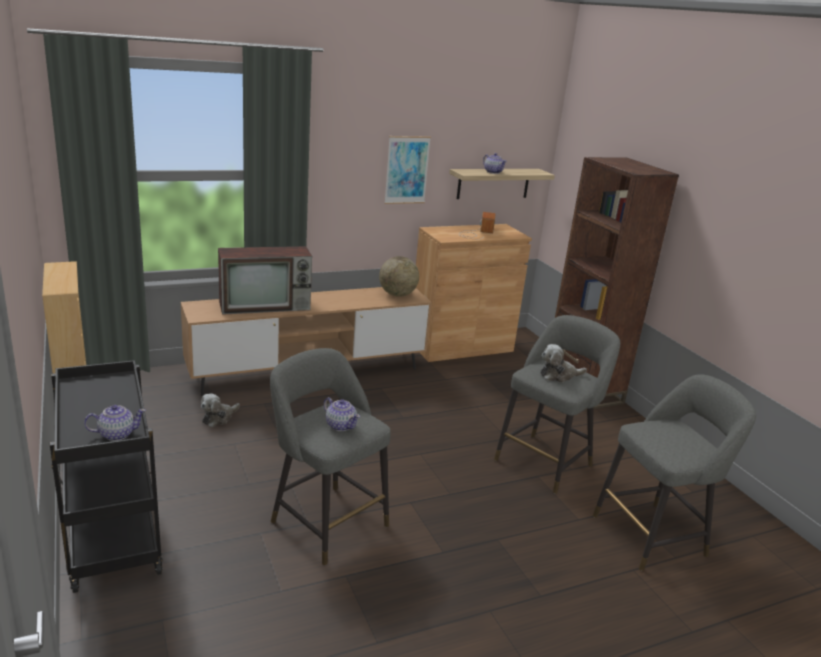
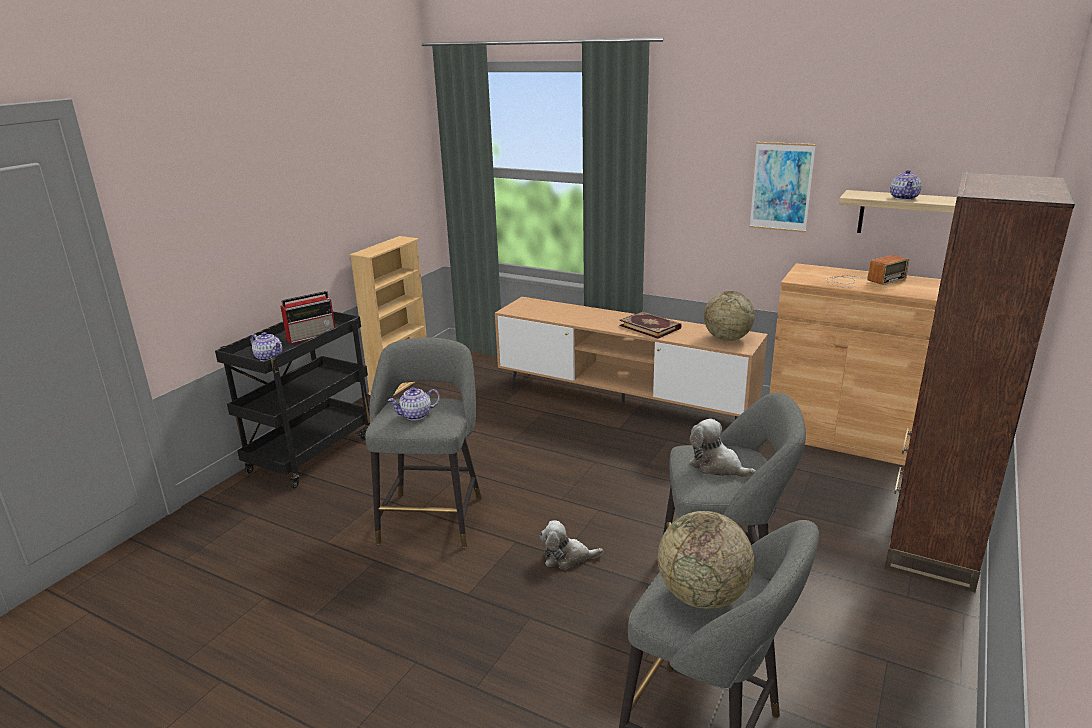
camera: 55 degrees right, 0 degrees up
plush toy [201,393,240,427] -> plush toy moved to [540,520,603,570]
television [218,246,312,315] -> none
teapot [324,397,360,431] -> teapot turned 60 degrees clockwise [388,387,440,420]
none -> radio [281,291,335,344]
none -> book [619,312,681,339]
none -> globe [658,511,754,609]

